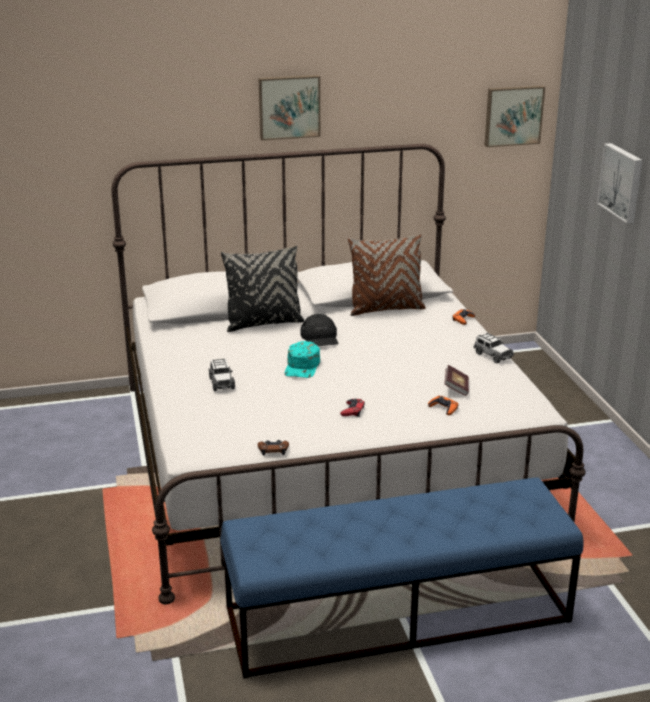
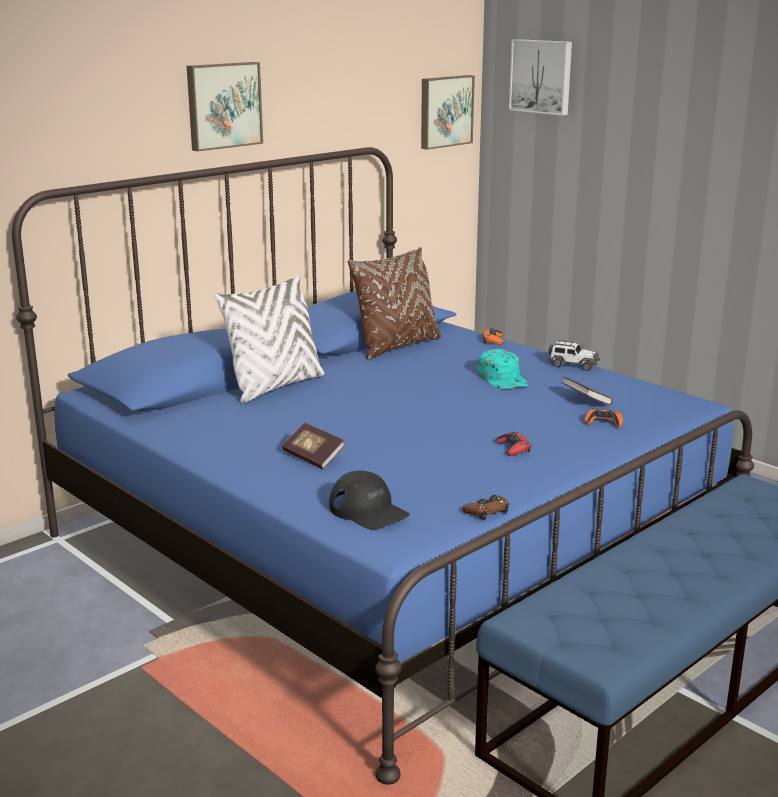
camera: 30 degrees left, 5 degrees down
white bed [112,144,586,604] -> blue bed [12,147,754,785]
toy car [208,358,235,391] -> book [282,423,345,469]
black pillow [221,246,304,332] -> white pillow [215,275,324,404]
turquoise cap [284,341,320,378] -> turquoise cap moved to [478,349,529,389]
black cap [300,314,338,346] -> black cap moved to [329,470,410,529]
picture [597,143,643,224] -> picture moved to [509,39,572,116]

